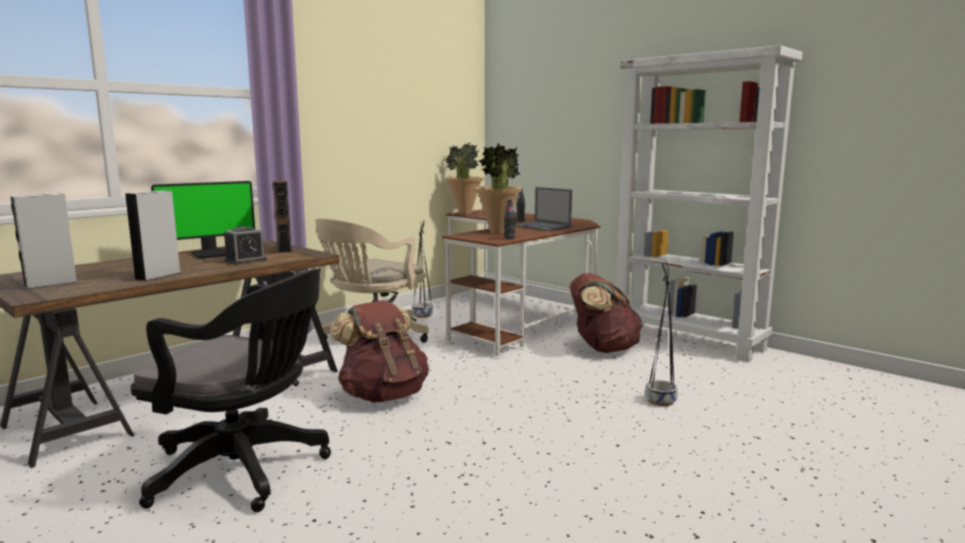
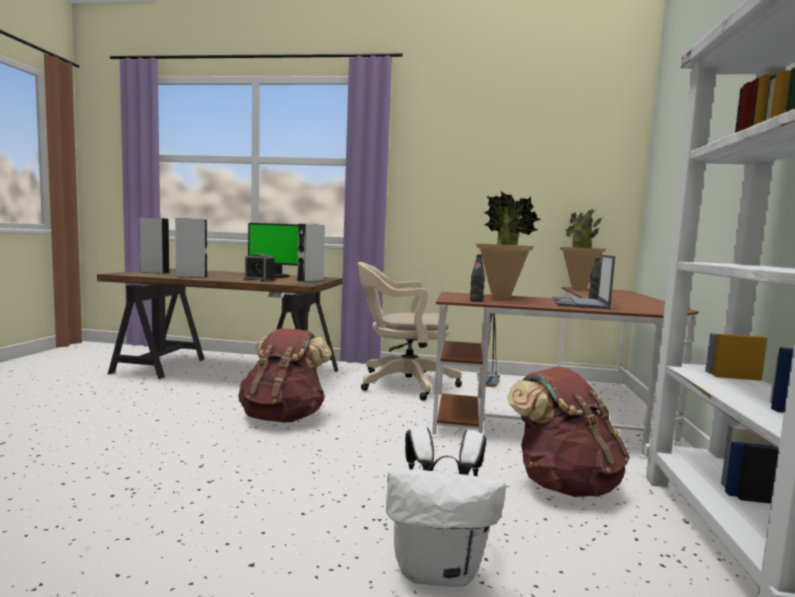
camera: 55 degrees right, 5 degrees down
black office chair [130,268,331,512] -> none
brown speaker [273,180,292,253] -> grey speaker [297,224,325,282]
black planter [645,263,678,406] -> white backpack [386,427,506,587]

